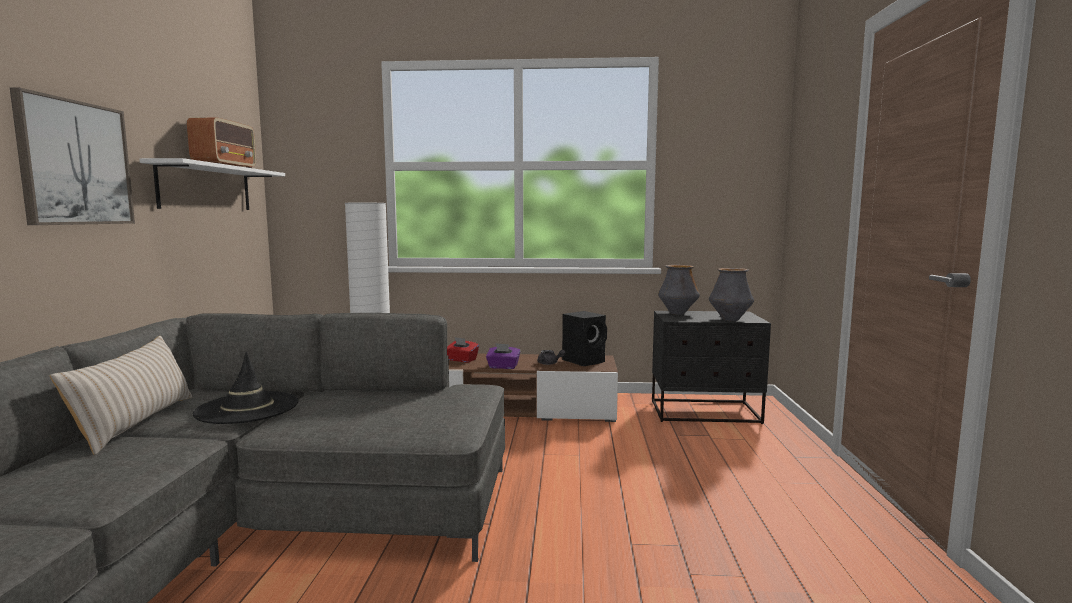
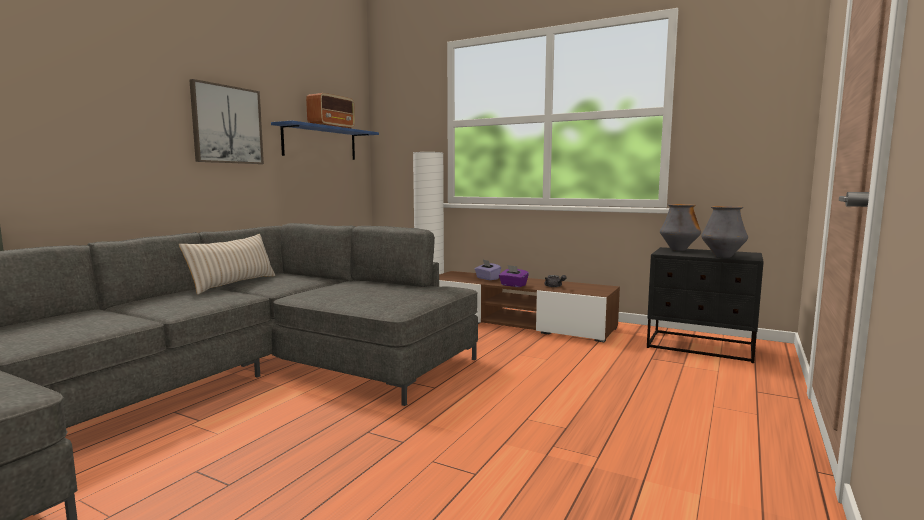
camera: 25 degrees right, 0 degrees up
white shelf [139,158,285,210] -> blue shelf [271,121,379,160]
black hat [193,351,298,424] -> none
red tissue box [447,337,479,363] -> purple tissue box [475,260,501,280]
black speaker [562,311,607,366] -> none

